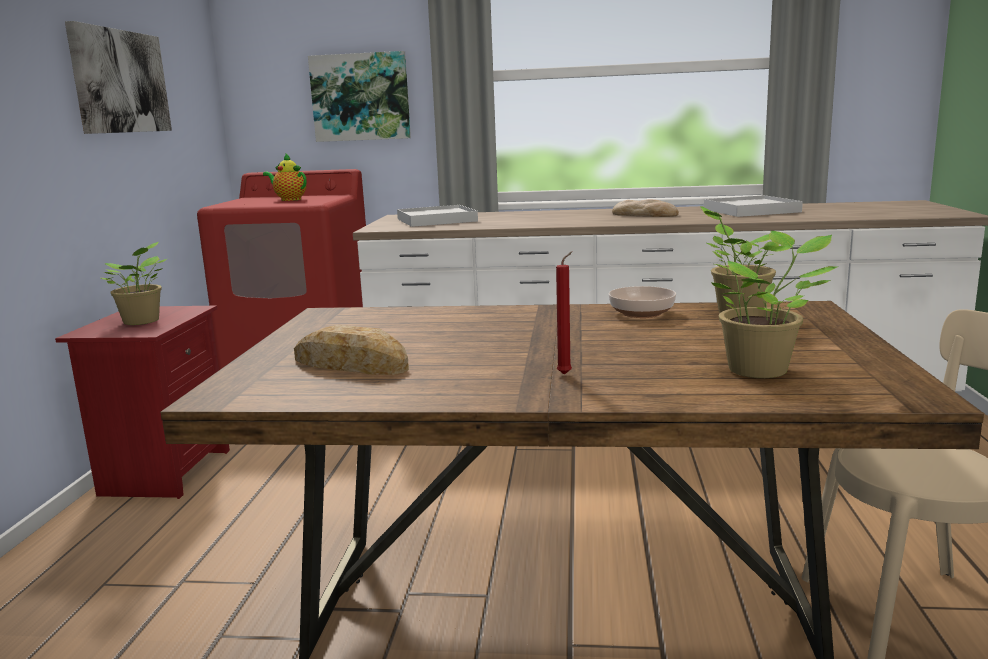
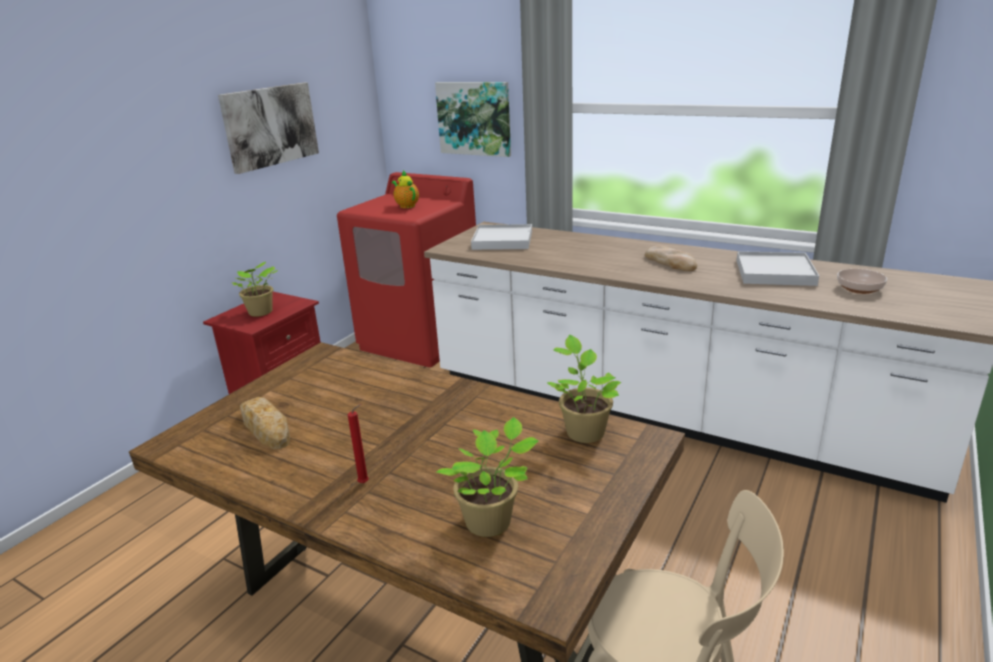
camera: 25 degrees right, 10 degrees up
bowl [608,286,676,318] -> bowl moved to [837,269,887,294]

